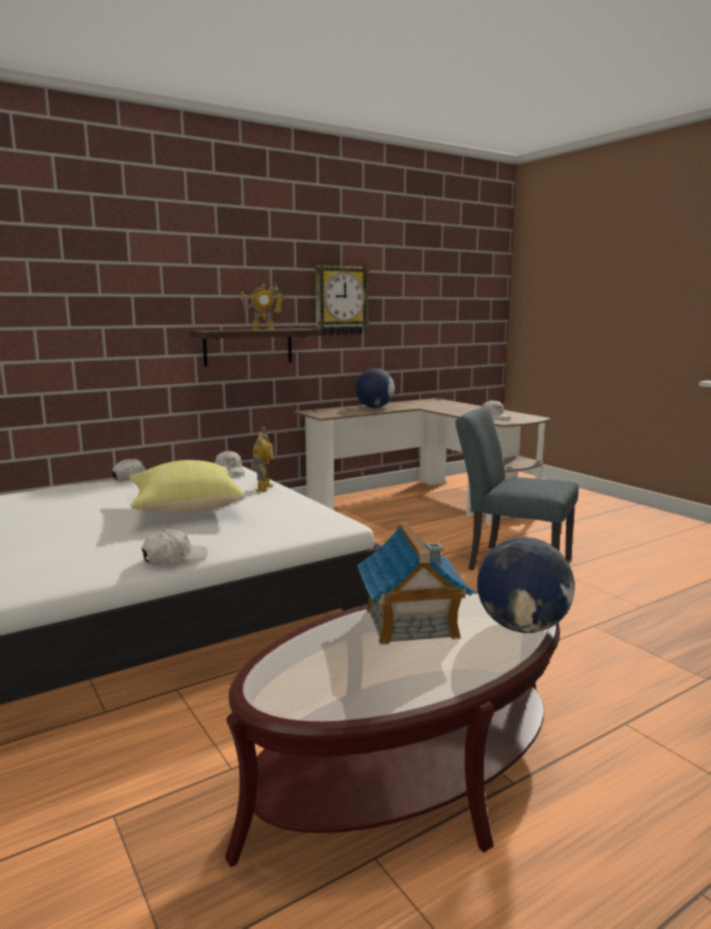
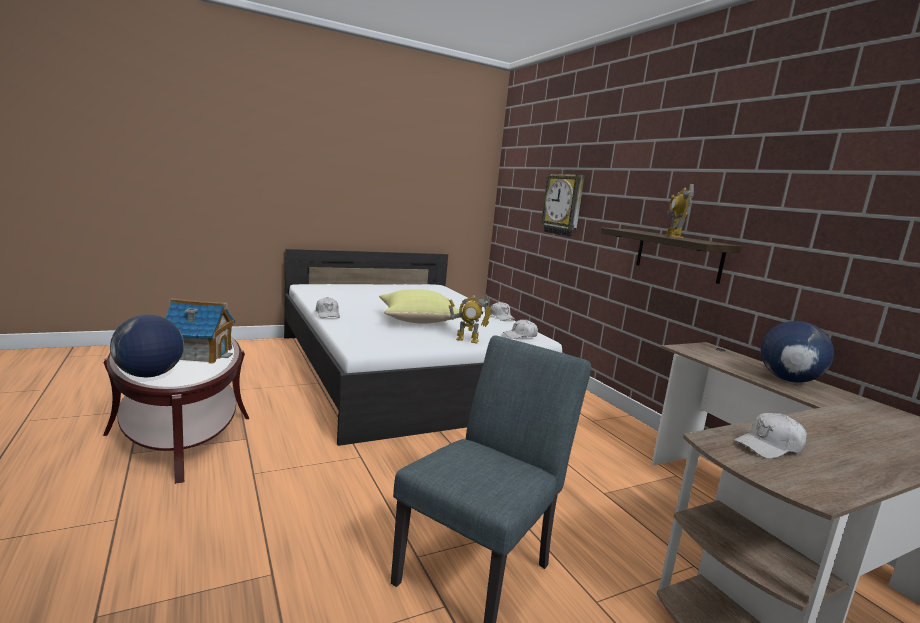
camera: 95 degrees right, 0 degrees up
wall clock [315,265,370,335] -> wall clock moved to [540,173,585,237]

